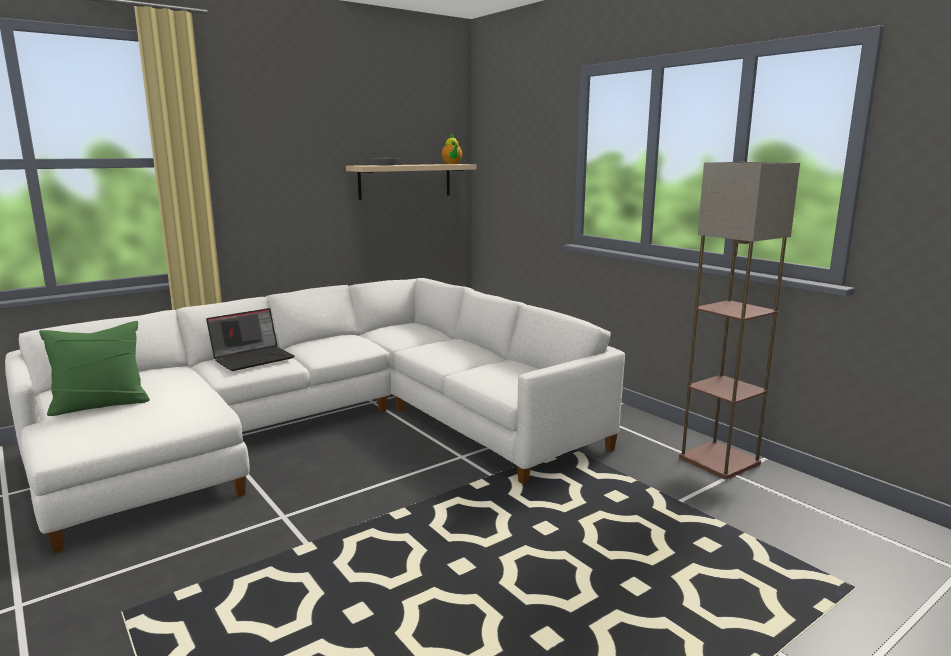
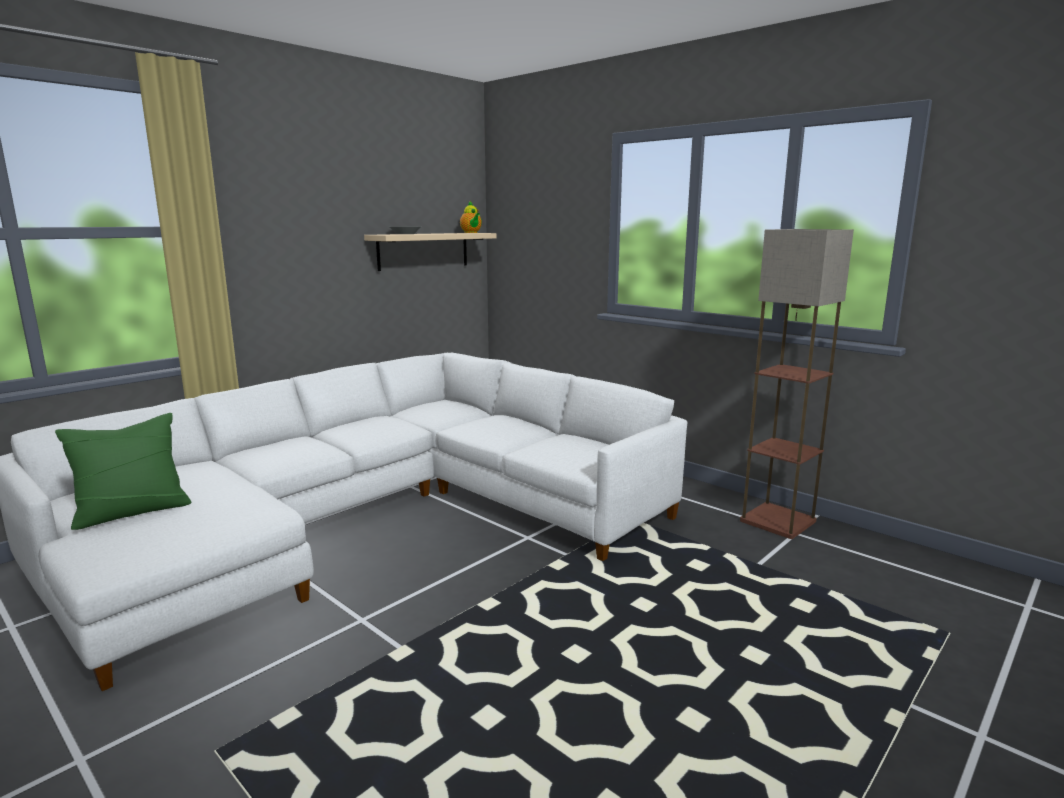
camera: 10 degrees left, 0 degrees up
laptop [206,308,295,371] -> none

